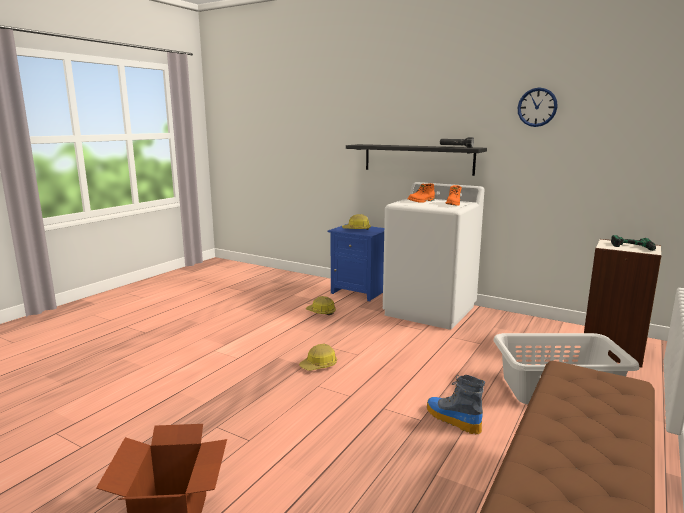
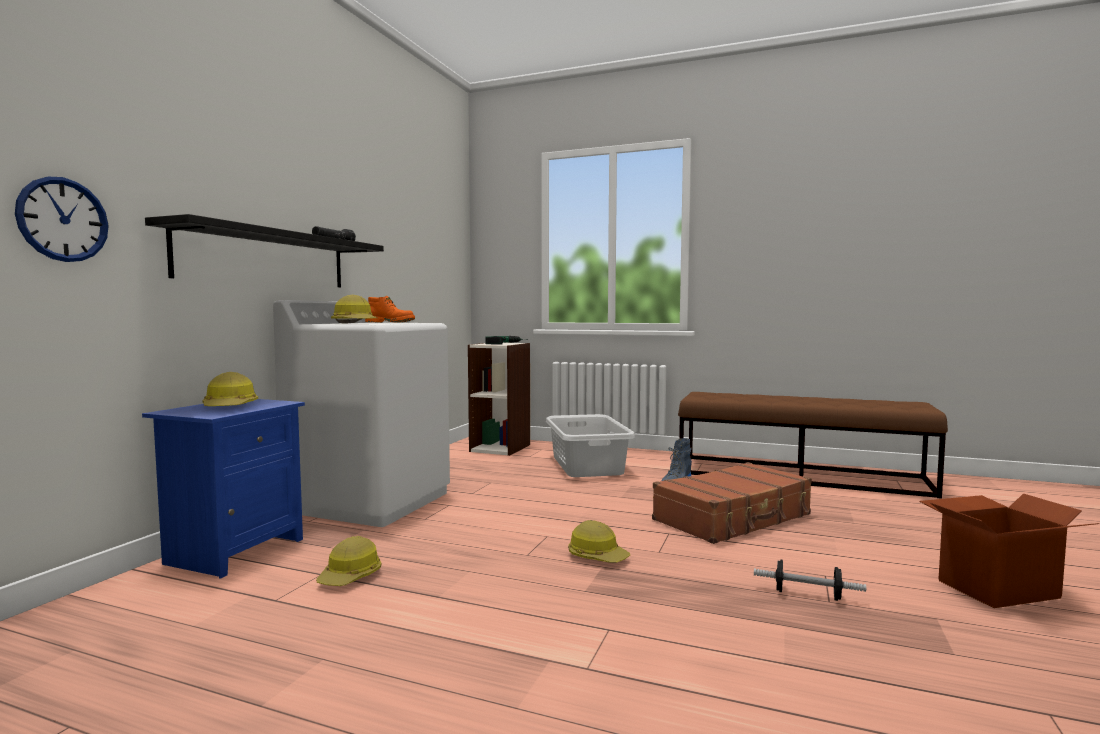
camera: 100 degrees left, 10 degrees down
orange boot [408,183,435,203] -> hard hat [331,295,377,323]
wall clock [518,88,558,127] -> wall clock moved to [15,177,109,262]
none -> brown suitcase [652,462,812,544]
none -> dumbbell [754,559,866,601]

